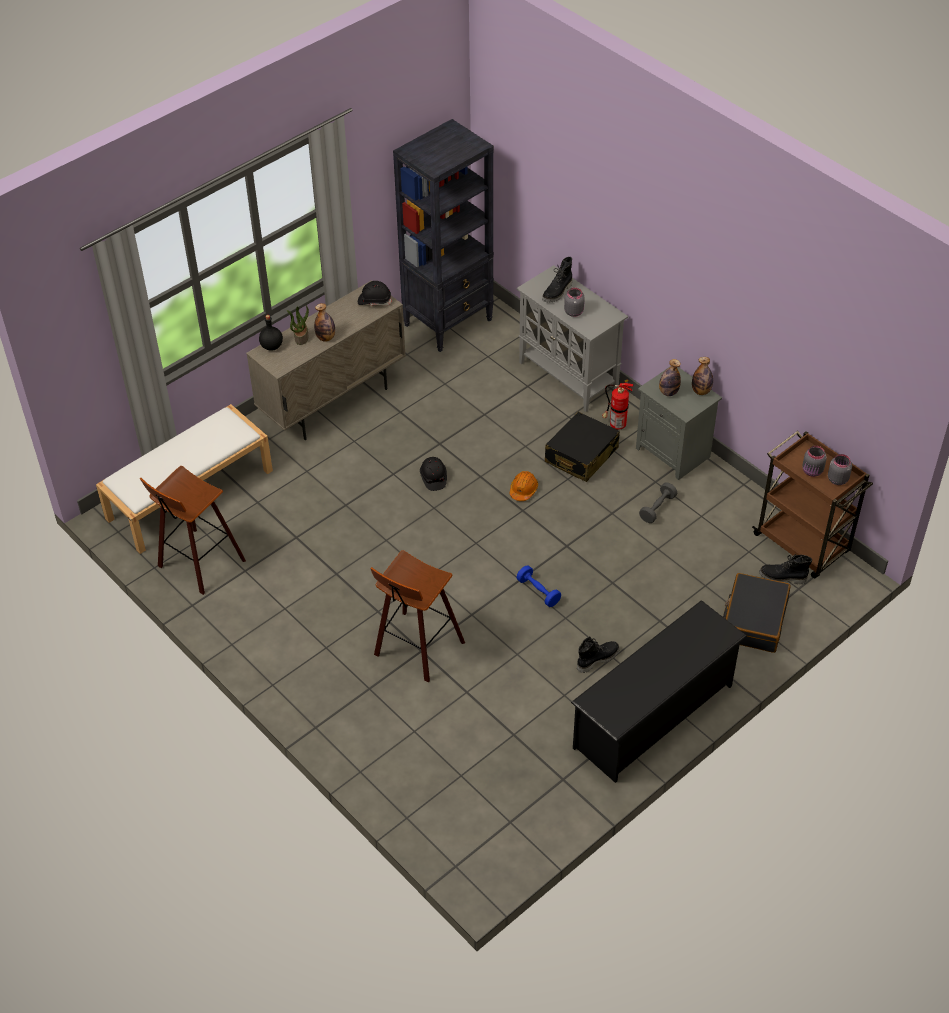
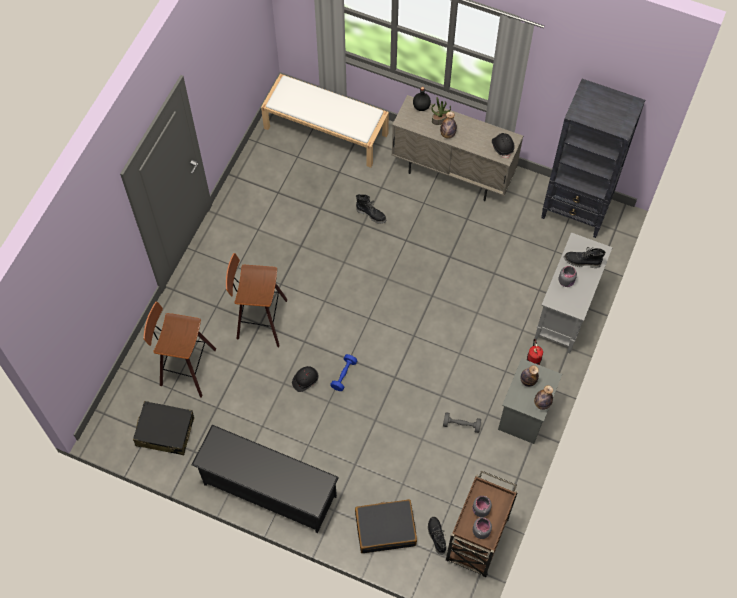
camera: 65 degrees right, 15 degrees up
stool [140,466,246,595] -> stool moved to [143,302,216,398]
black hard hat [420,457,447,491] -> black hard hat moved to [292,366,319,392]
orange hard hat [510,471,538,501] -> none
black suitcase [545,412,620,482] -> black suitcase moved to [133,401,194,455]
black boot [577,636,620,673] -> black boot moved to [356,194,386,224]

